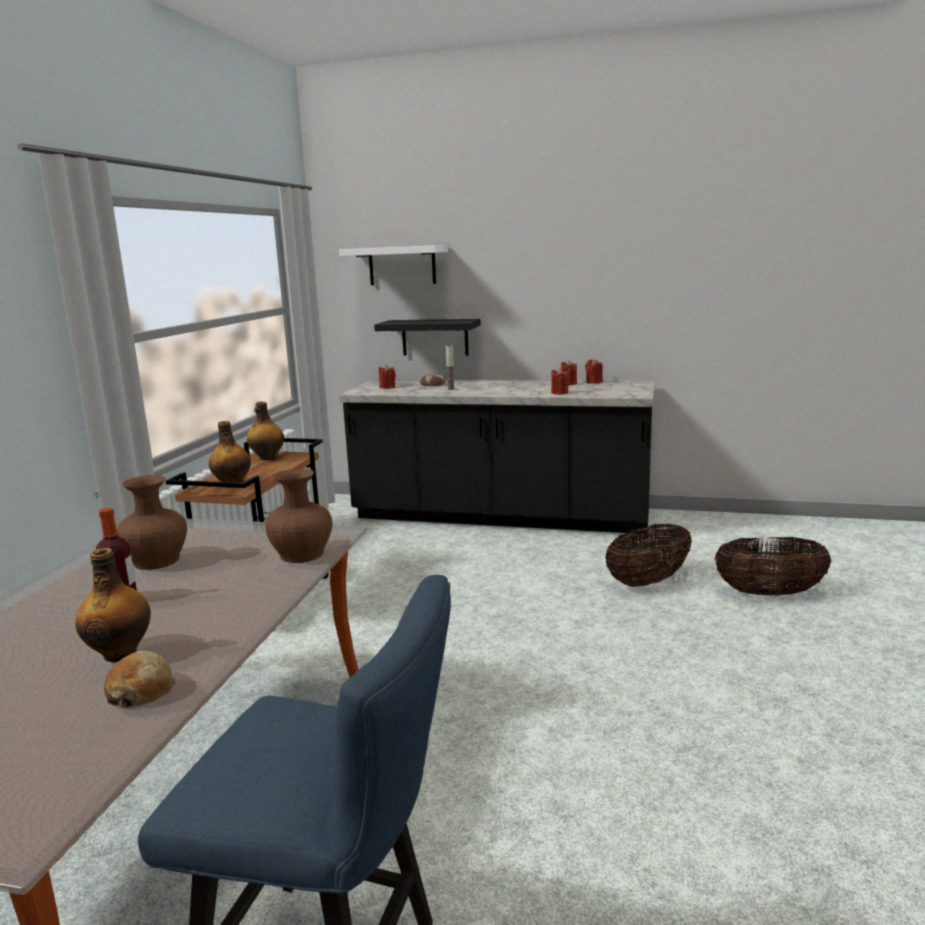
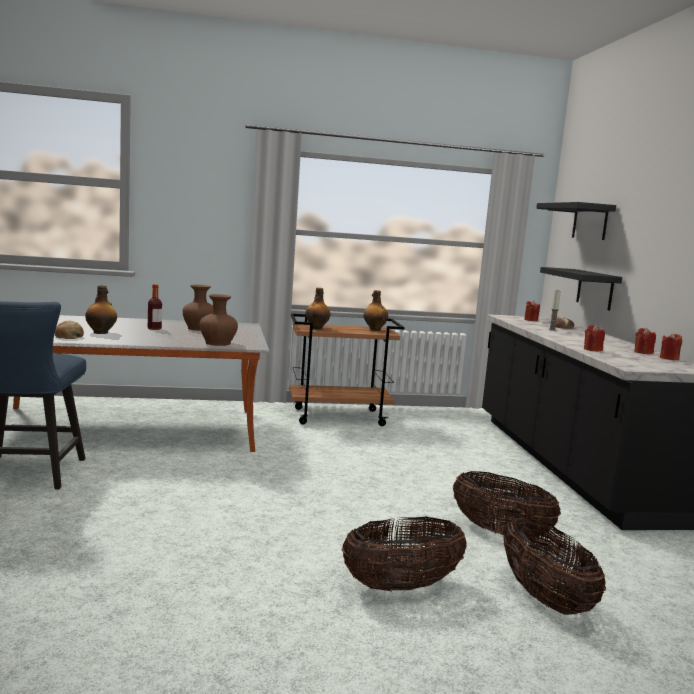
camera: 65 degrees right, 5 degrees down
white shelf [339,245,448,285] -> black shelf [536,202,616,240]
none -> basket [342,517,467,591]

